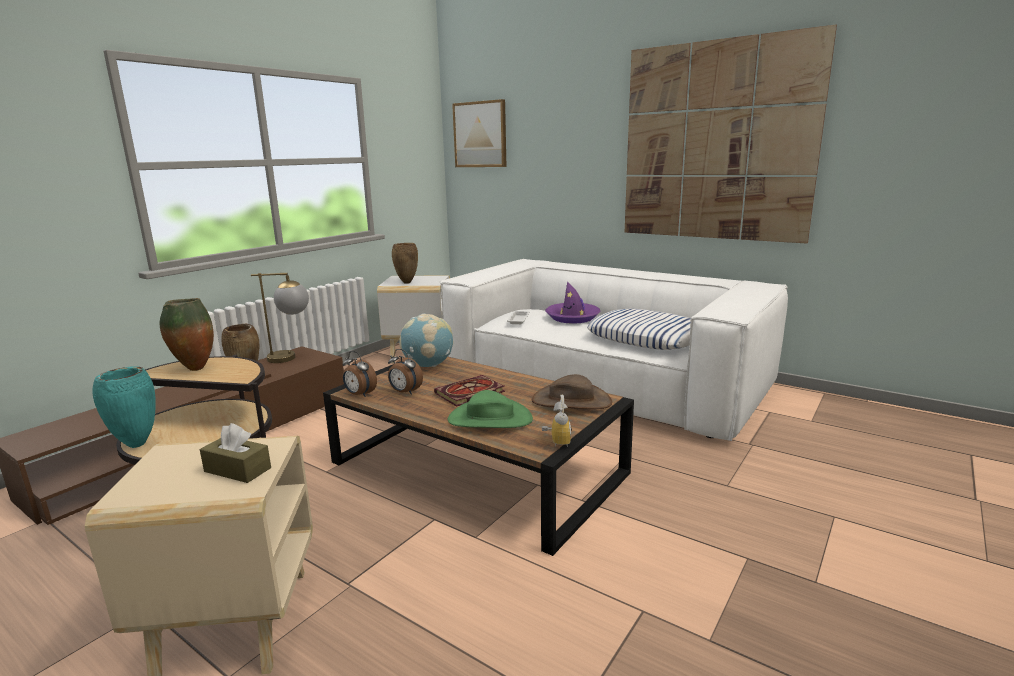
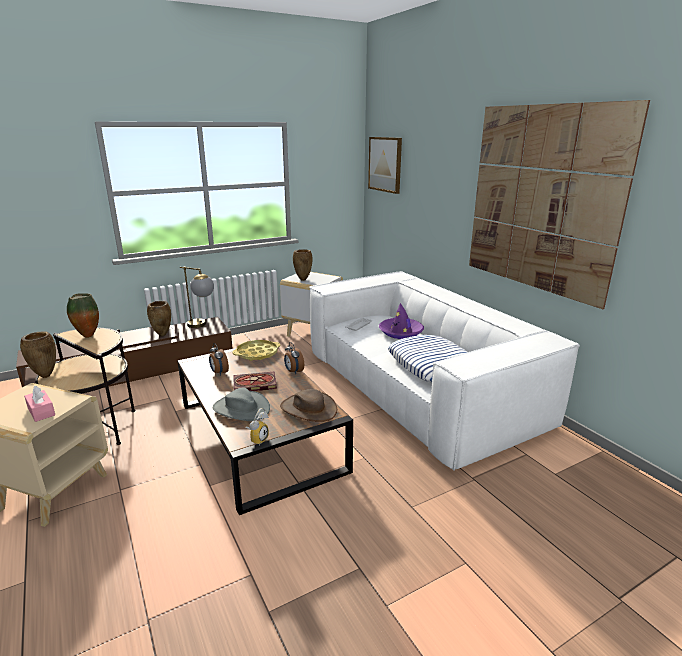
camera: 25 degrees right, 5 degrees up
turquoise vase [92,366,156,448] -> brown vase [20,331,56,378]
brown tissue box [200,423,271,483] -> pink tissue box [24,386,55,422]
alarm clock [342,351,377,397] -> alarm clock moved to [284,342,304,374]
globe [399,313,453,367] -> yellow tray [232,340,281,361]
green hat [447,390,533,428] -> grey hat [213,387,270,421]

